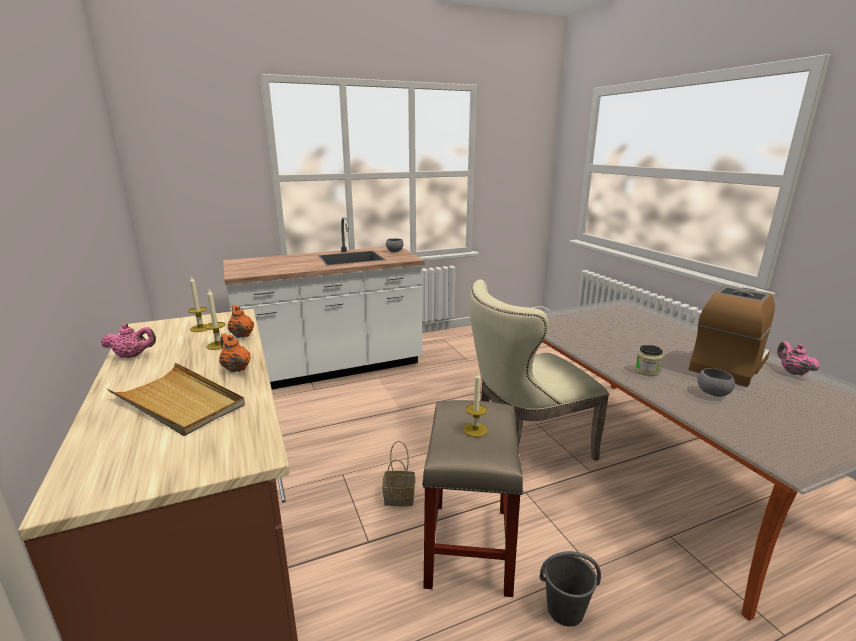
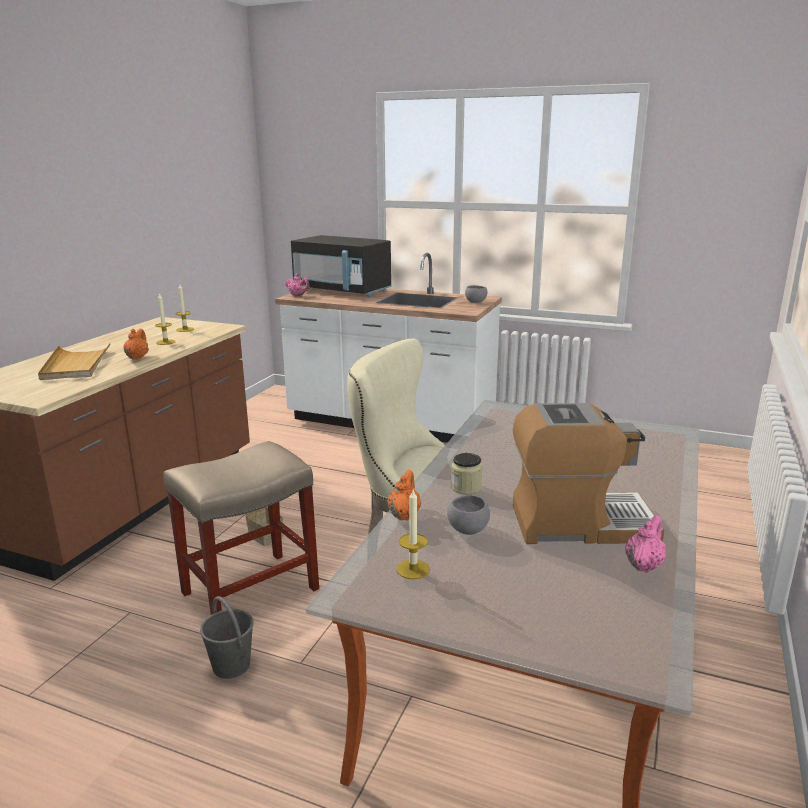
camera: 45 degrees right, 0 degrees up
pink teapot [101,323,156,358] -> pink teapot moved to [285,273,310,296]
orange teapot [228,305,254,338] -> orange teapot moved to [387,470,421,520]
candle [463,372,488,437] -> candle moved to [396,490,430,579]
none -> black microwave [291,235,392,297]

